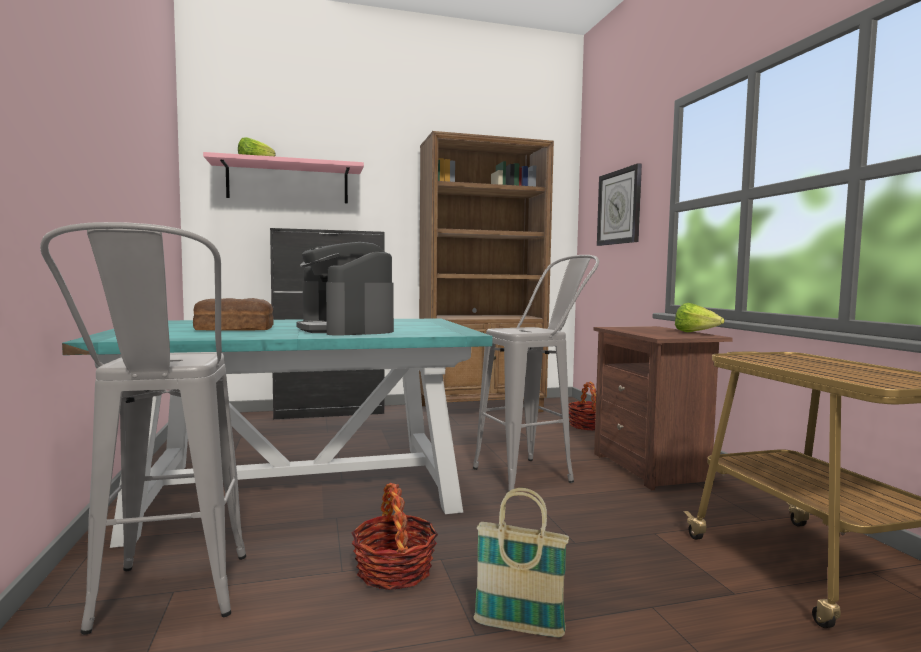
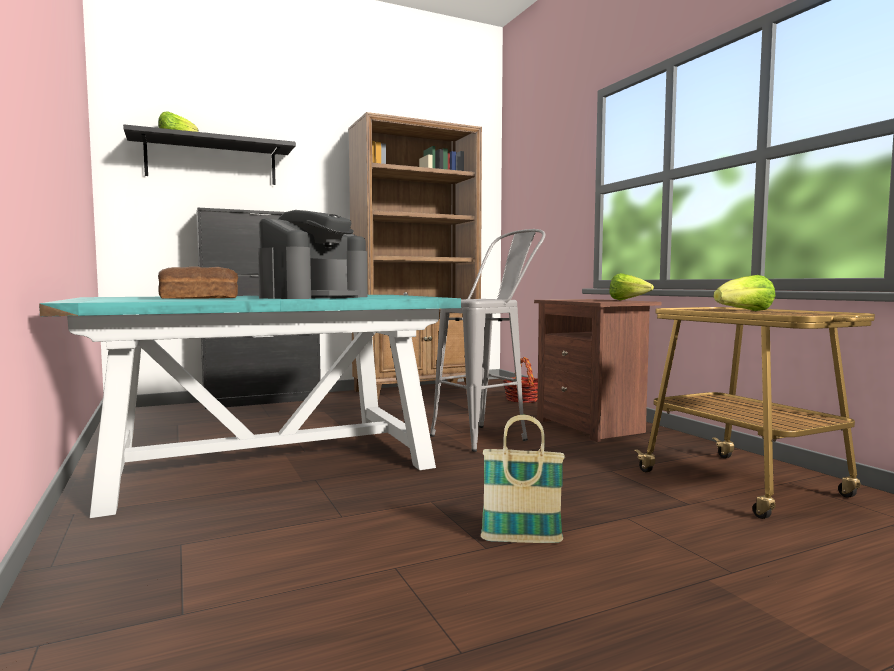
camera: 10 degrees left, 0 degrees up
grey stool [40,222,246,635] -> none
pink shelf [203,152,364,203] -> black shelf [123,125,296,185]
coffee machine [297,242,394,336] -> coffee machine turned 105 degrees counterclockwise [258,210,368,299]
basket [351,483,438,590] -> none
wall clock [597,163,642,246] -> none
none -> lettuce [714,275,775,311]

